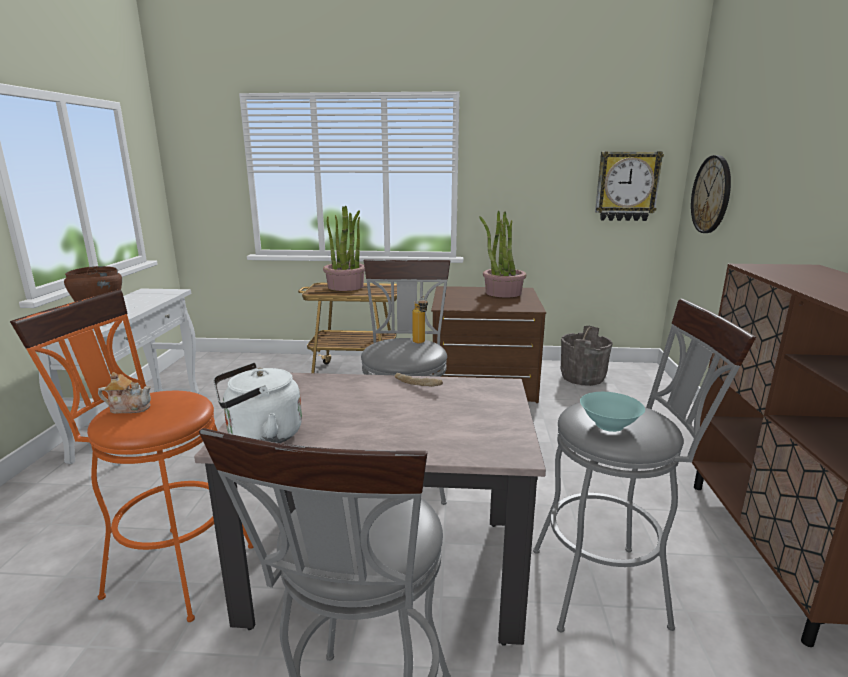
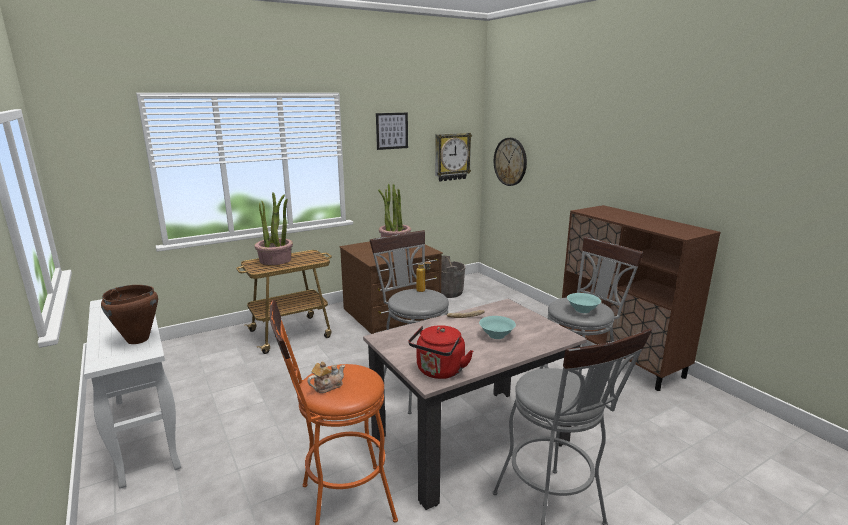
camera: 35 degrees left, 0 degrees up
white kettle [214,363,302,443] -> red kettle [408,325,473,379]
none -> picture [376,113,408,150]
none -> turquoise bowl [479,316,516,339]

